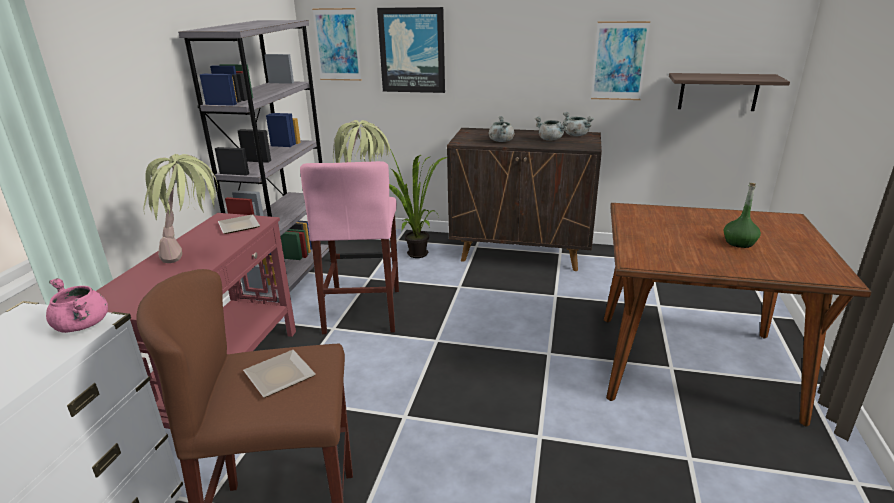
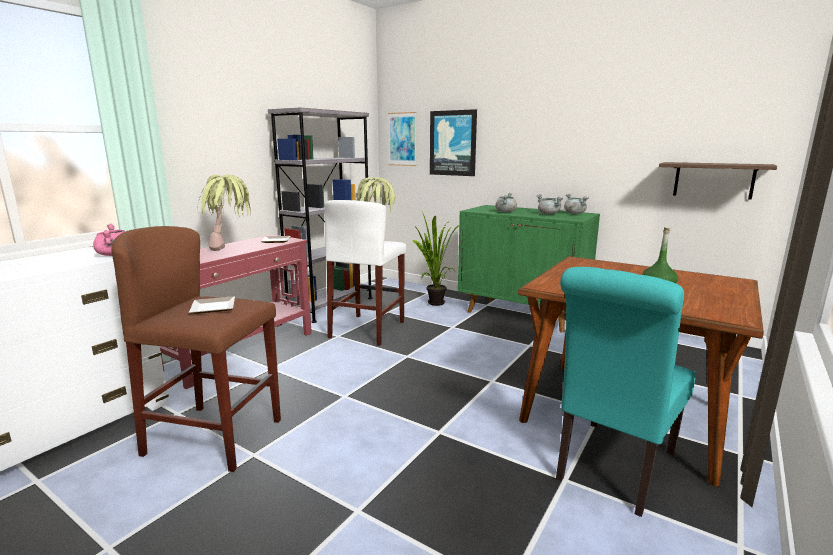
camera: 20 degrees right, 10 degrees down
pink stool [300,161,399,334] -> white stool [324,200,406,346]
brown cabinet [447,128,602,271] -> green cabinet [458,205,600,333]
picture [591,21,650,100] -> none
none -> turquoise chair [556,267,696,517]

